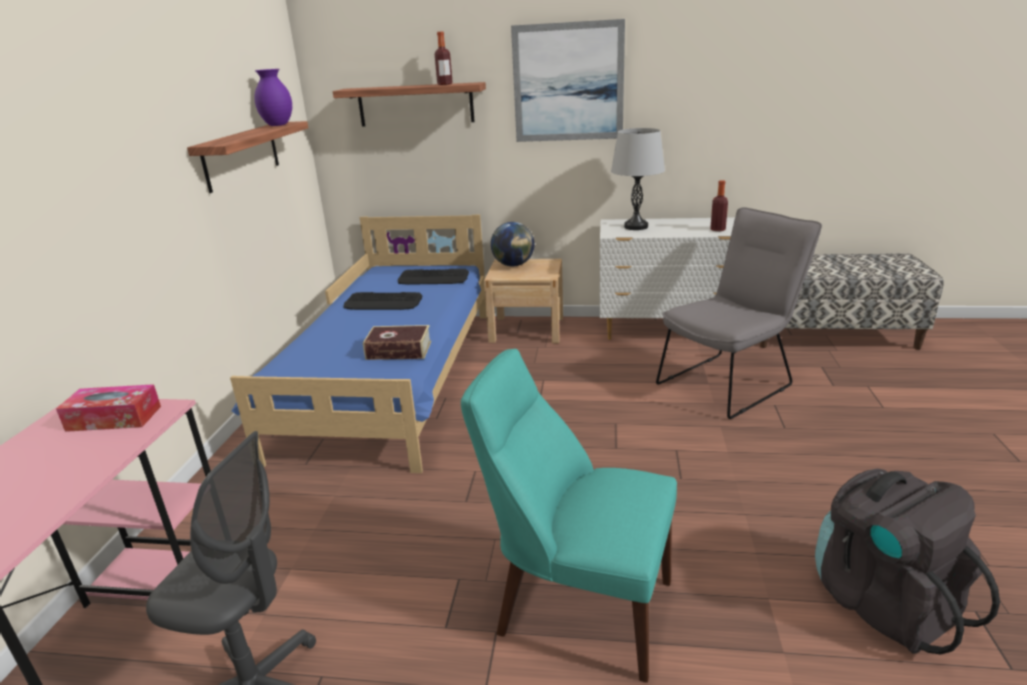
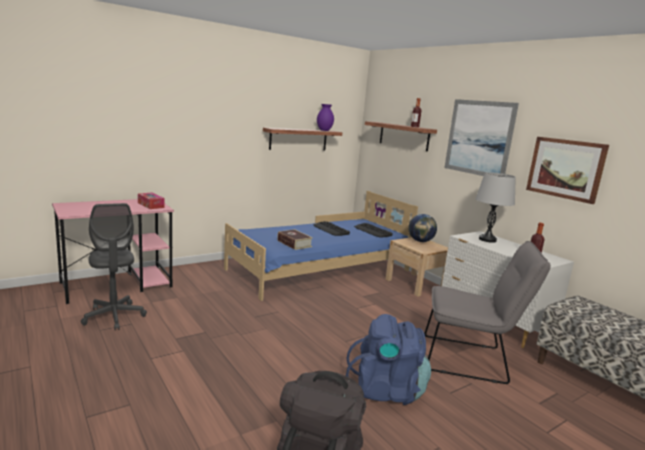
camera: 45 degrees right, 10 degrees down
turquoise chair [461,349,677,683] -> none
none -> blue backpack [346,314,431,405]
none -> picture [526,137,609,204]

